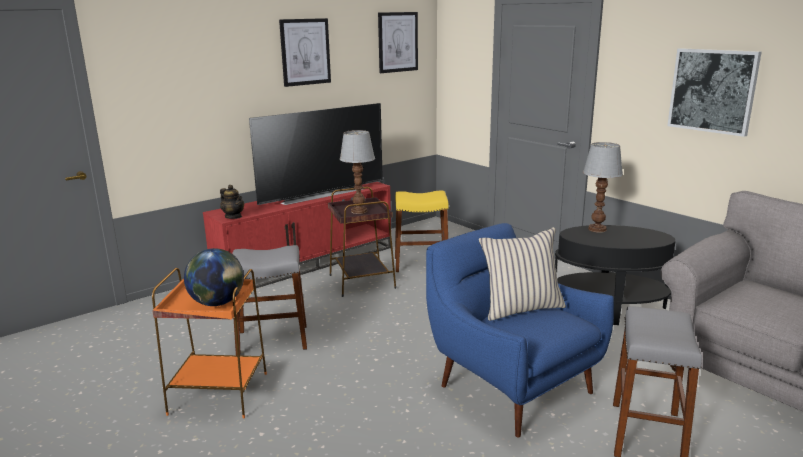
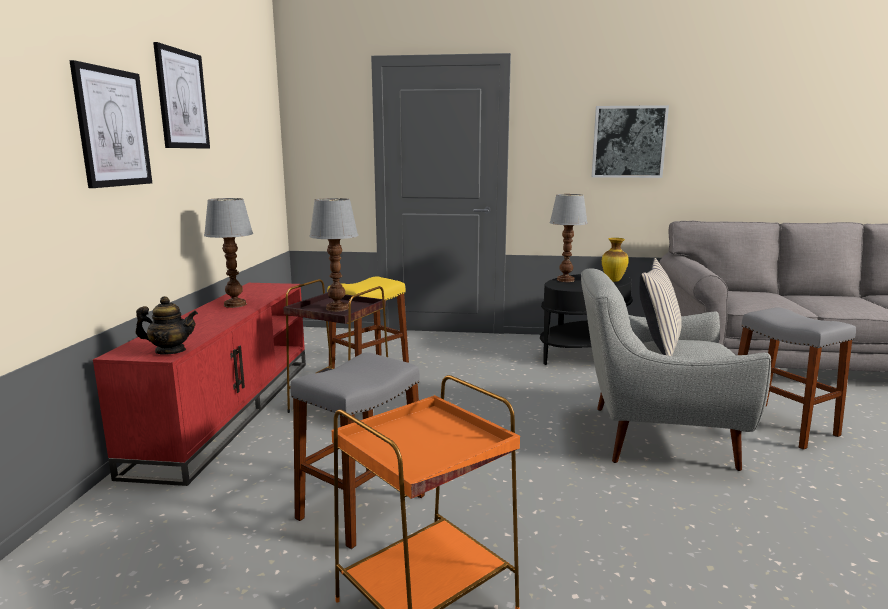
camera: 45 degrees left, 5 degrees down
globe [184,248,244,306] -> none
television [249,103,383,205] -> table lamp [204,198,253,308]
picture [378,12,418,73] -> picture moved to [70,60,152,188]
blue armchair [426,223,614,438] -> grey armchair [581,268,771,471]
none -> vase [602,238,629,282]

